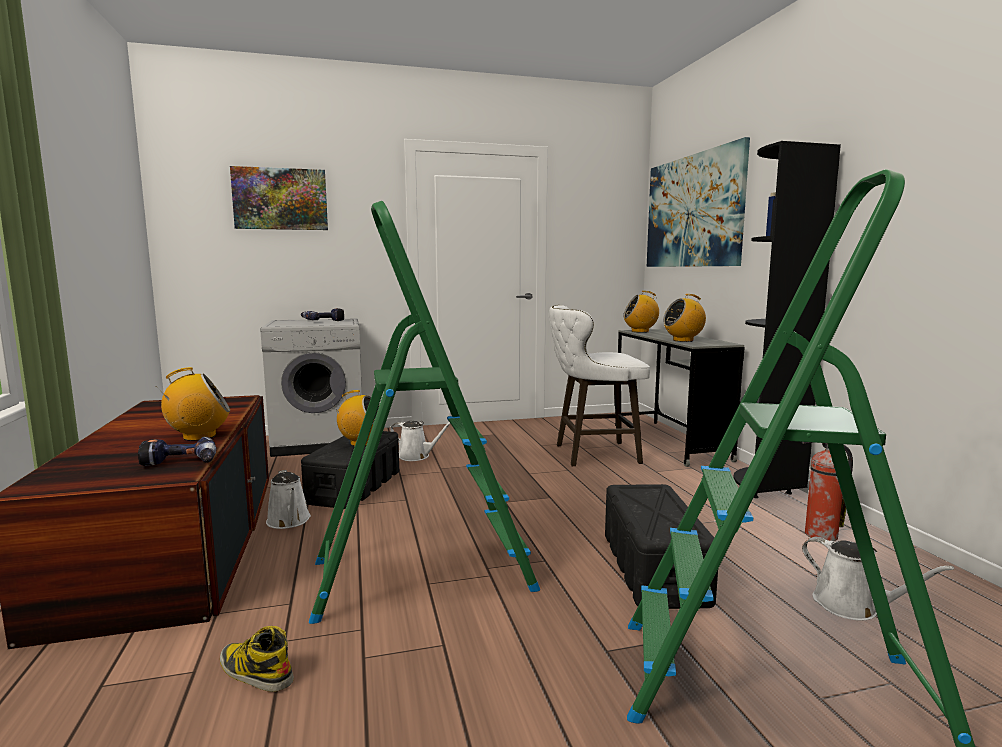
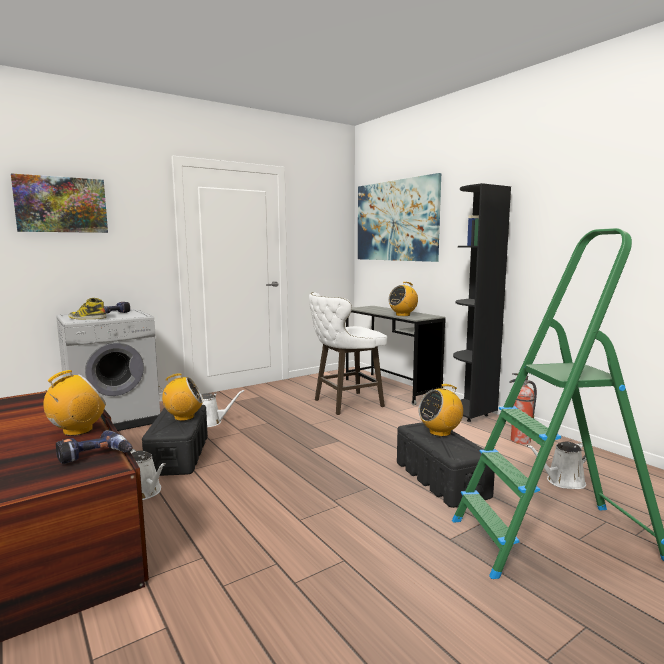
camera: 20 degrees left, 0 degrees up
boot [220,626,294,692] -> boot moved to [69,298,107,319]
green step ladder [309,201,540,624] -> none
radio [623,291,659,333] -> radio moved to [418,384,463,437]
white watering can [802,537,954,621] -> white watering can turned 135 degrees clockwise [527,442,586,489]

